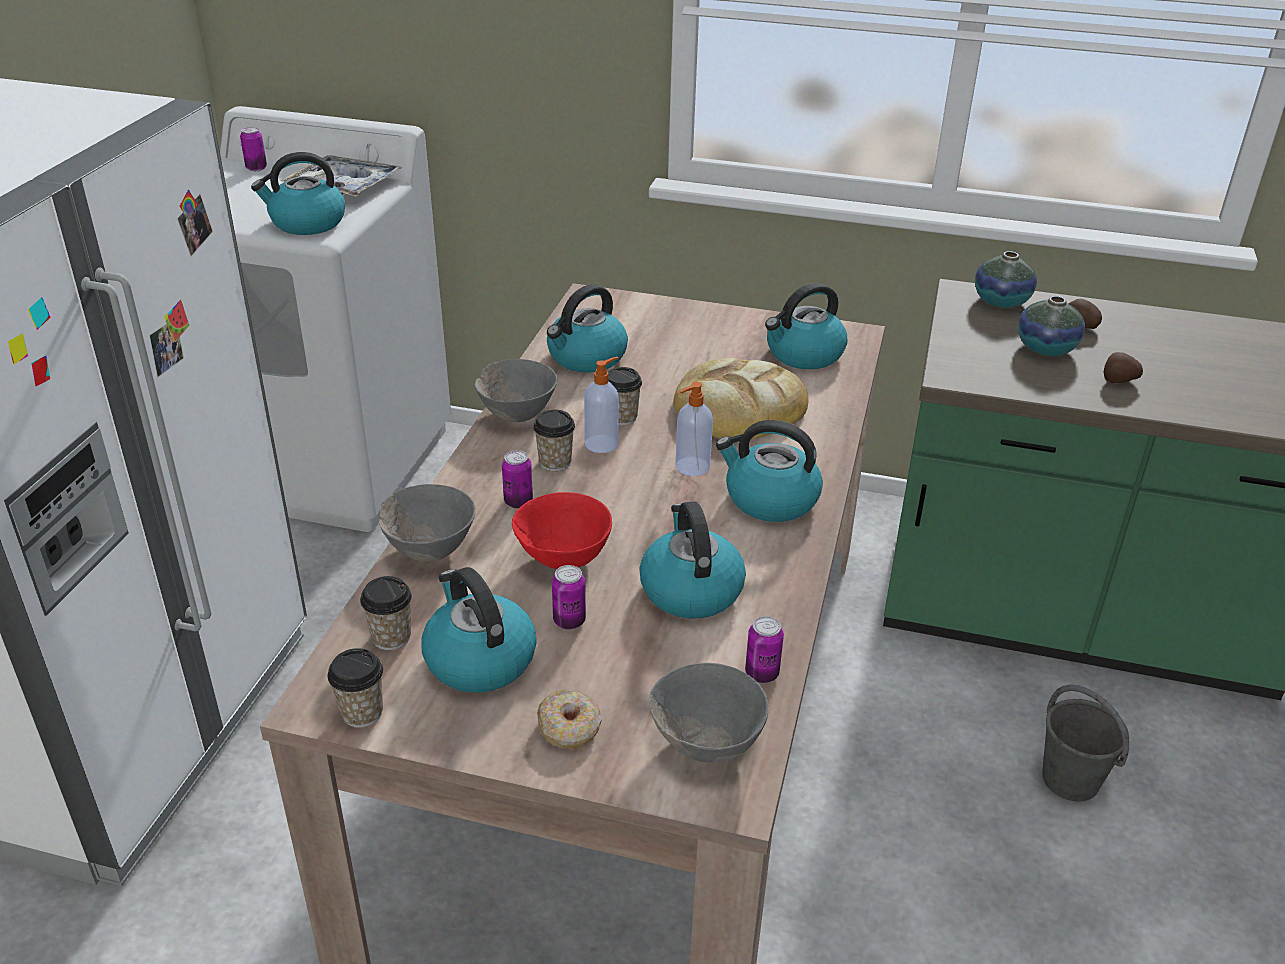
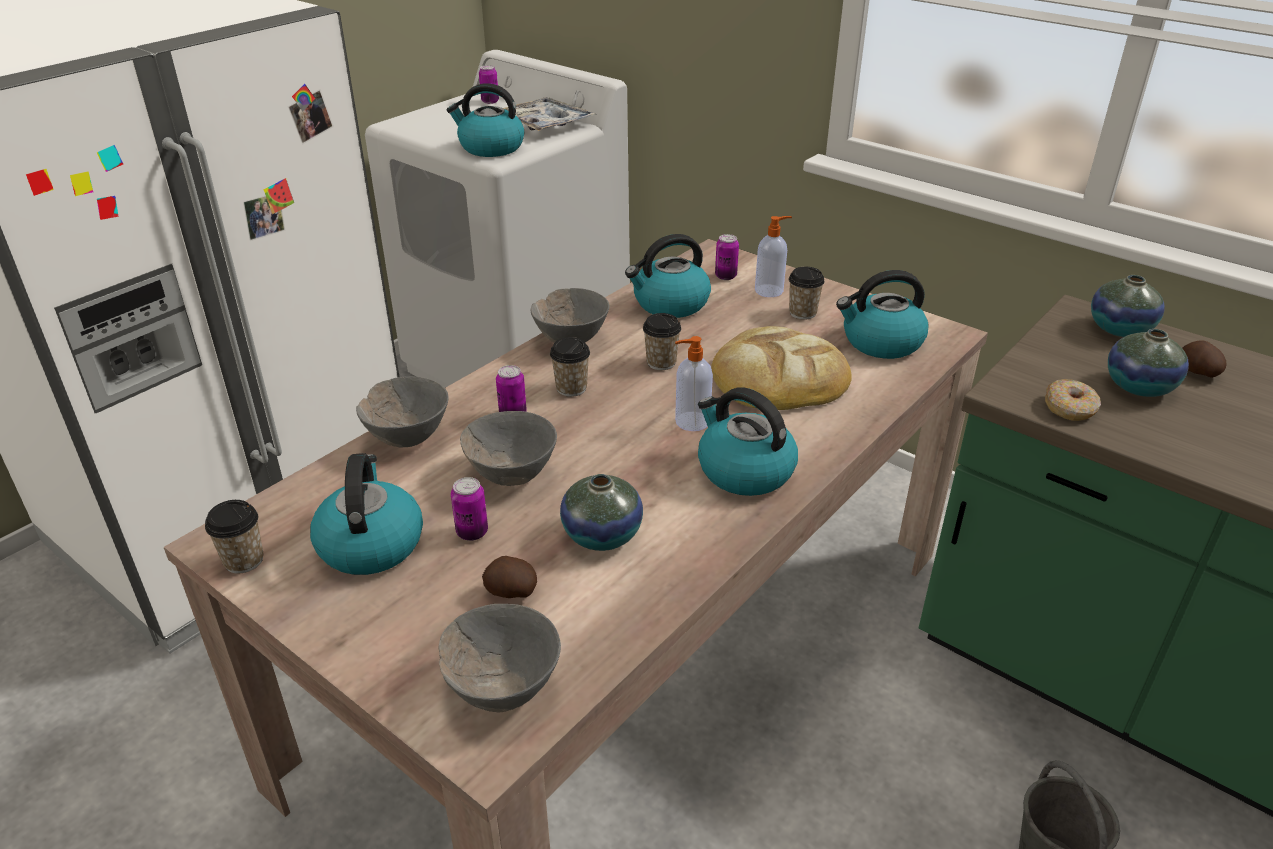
camera: 25 degrees right, 0 degrees up
cup [360,576,412,650] -> cup moved to [789,267,825,320]
red bowl [512,492,612,569] -> grey bowl [460,411,557,486]
donut [537,689,601,749] -> donut moved to [1045,379,1101,421]
soap dispenser [584,357,619,453] -> soap dispenser moved to [755,216,792,297]
kettle [639,501,746,619] -> vase [560,474,643,551]
can [745,616,784,683] -> can moved to [715,234,739,280]
potato [1104,352,1143,383] -> potato moved to [482,556,537,598]

